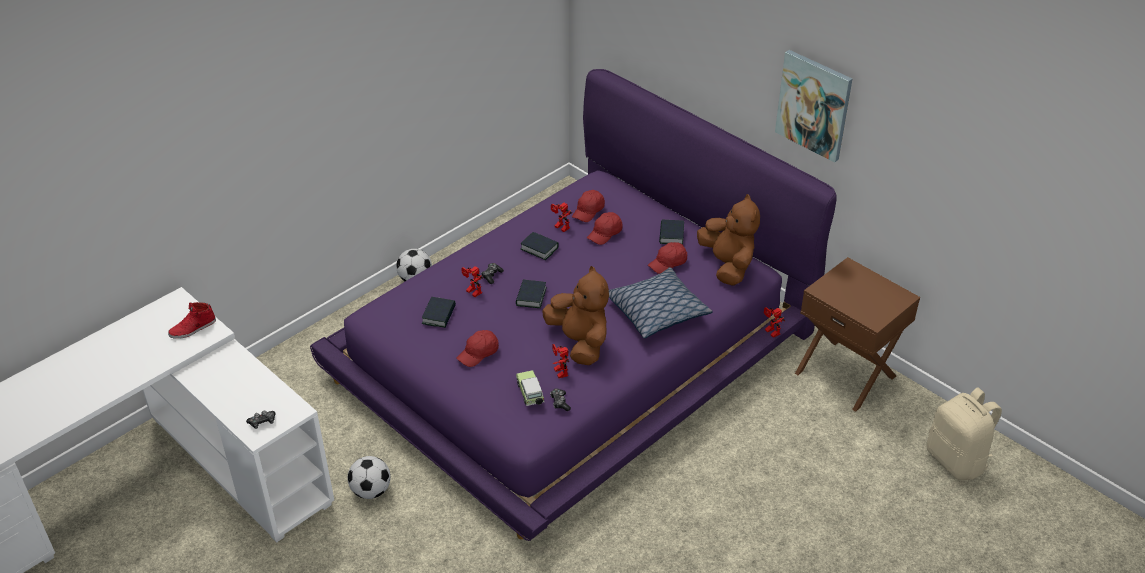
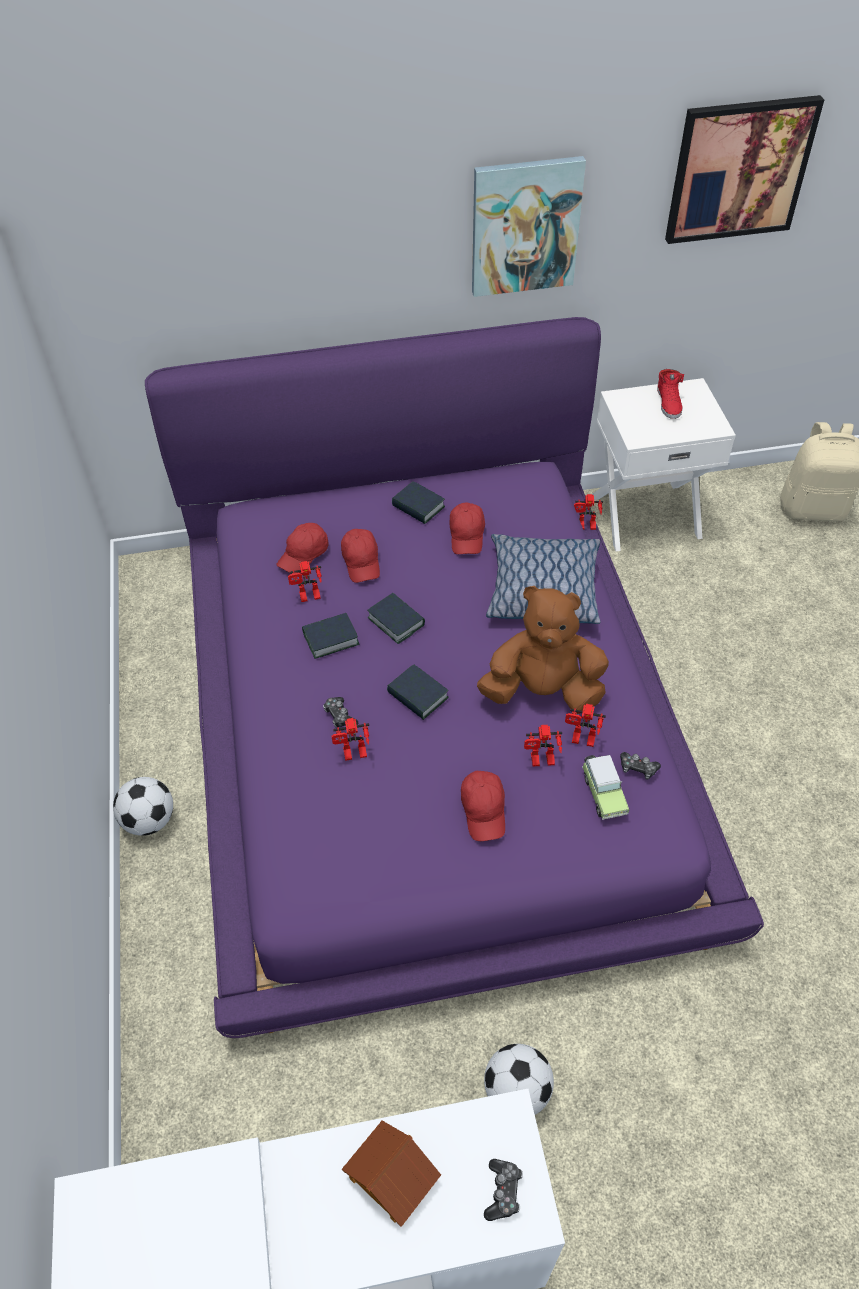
camera: 55 degrees left, 10 degrees up
red shoe [168,302,216,339] -> red shoe moved to [657,369,684,419]
book [422,297,456,328] -> book moved to [367,593,425,644]
toy car [516,370,545,406] -> toy car turned 120 degrees counterclockwise [582,755,630,820]
red cap [572,190,605,222] -> red cap turned 60 degrees clockwise [276,523,329,573]
brown plush toy [697,194,760,286] -> none
brown nightstand [795,257,920,412] -> white nightstand [592,378,736,551]
none -> toy house [342,1121,441,1227]
none -> toy robot [524,725,562,766]
none -> picture [665,95,824,244]

